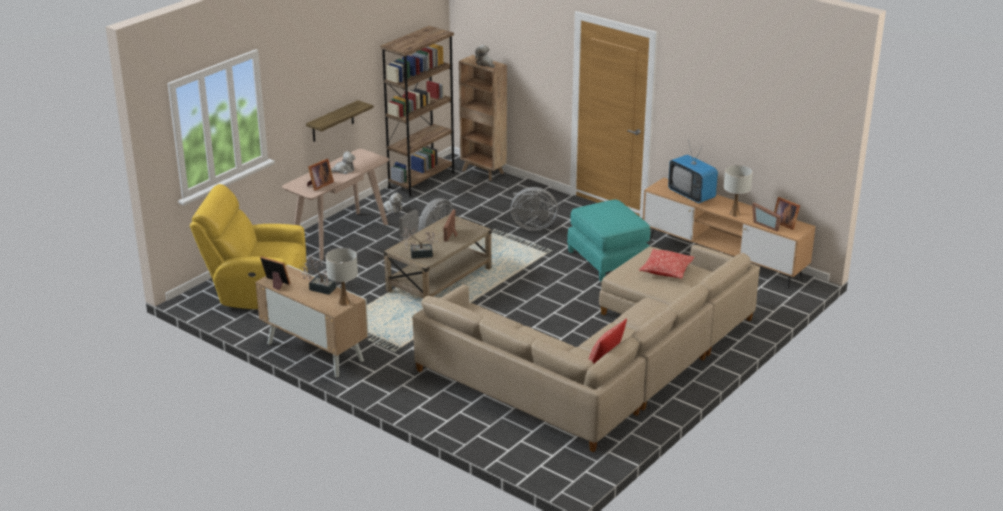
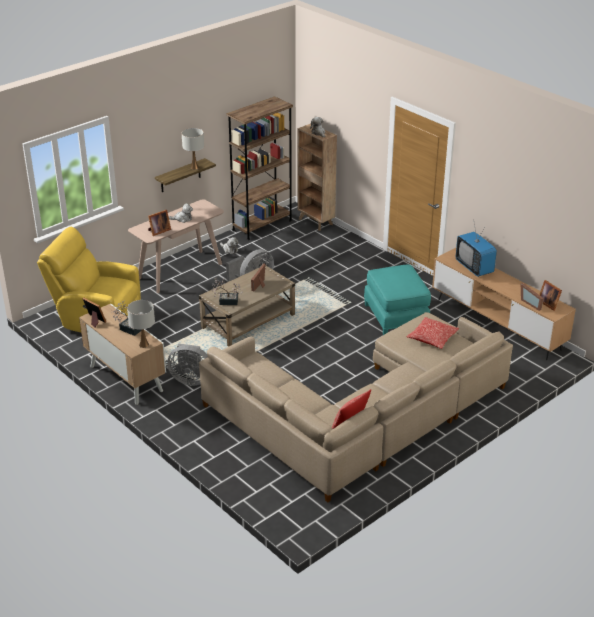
camera: 10 degrees right, 5 degrees up
grey fan [510,187,558,231] -> grey fan moved to [167,344,208,386]
white table lamp [724,165,753,216] -> white table lamp moved to [182,128,204,170]

